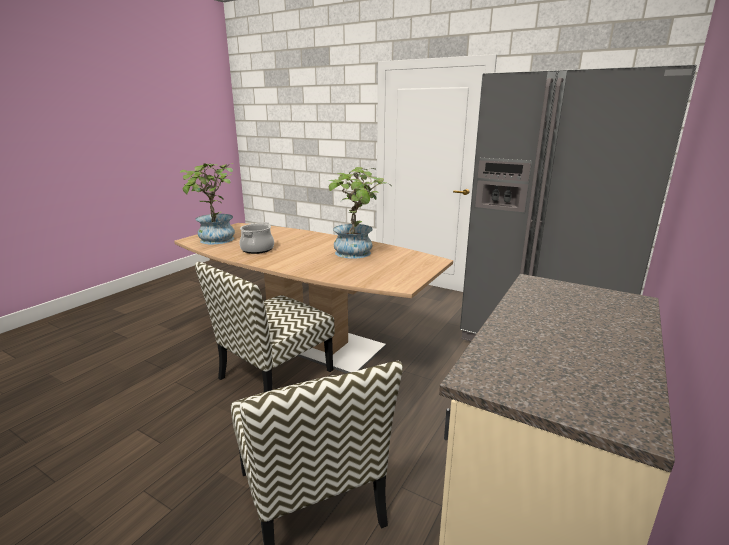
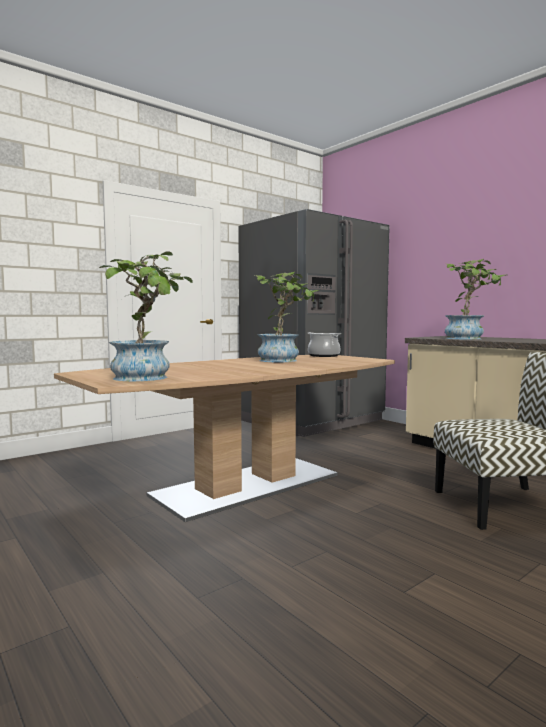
camera: 70 degrees left, 15 degrees down
chair [195,262,334,392] -> none
cooking pot [240,222,274,254] -> cooking pot moved to [308,332,342,357]
none -> potted plant [445,259,504,340]

